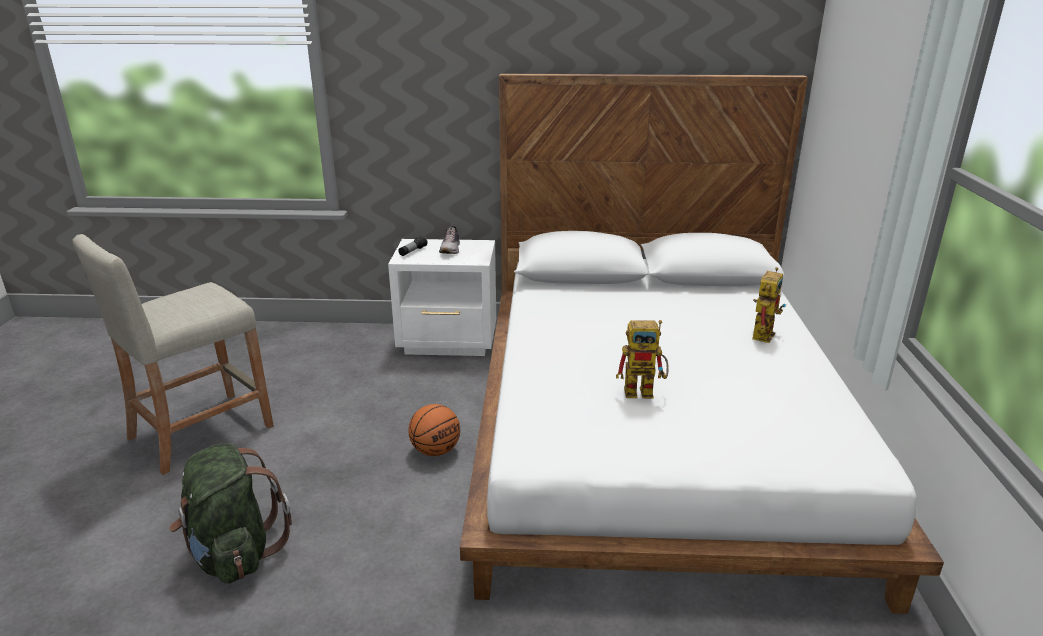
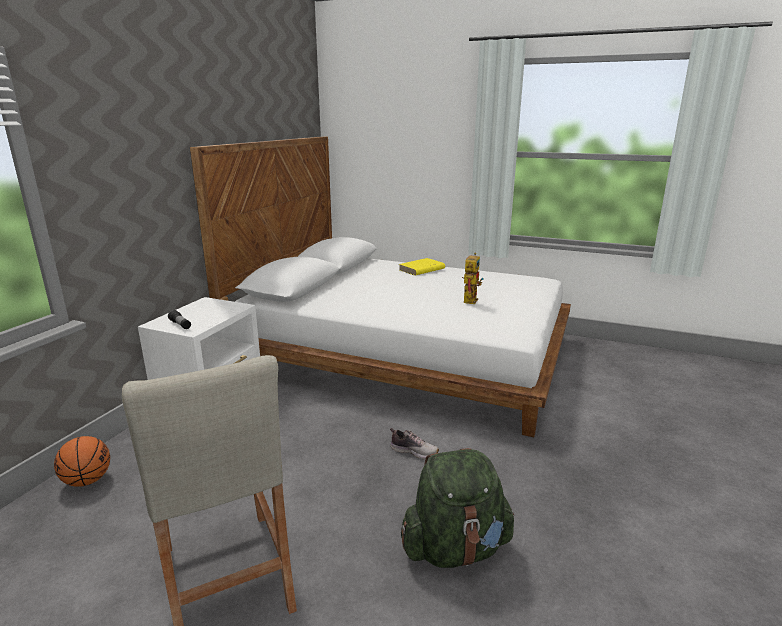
camera: 70 degrees left, 5 degrees down
basketball [408,404,460,456] -> basketball moved to [54,436,110,487]
shoe [439,223,460,254] -> shoe moved to [390,428,439,459]
toy robot [752,267,786,343] -> yellow book [399,258,445,276]

